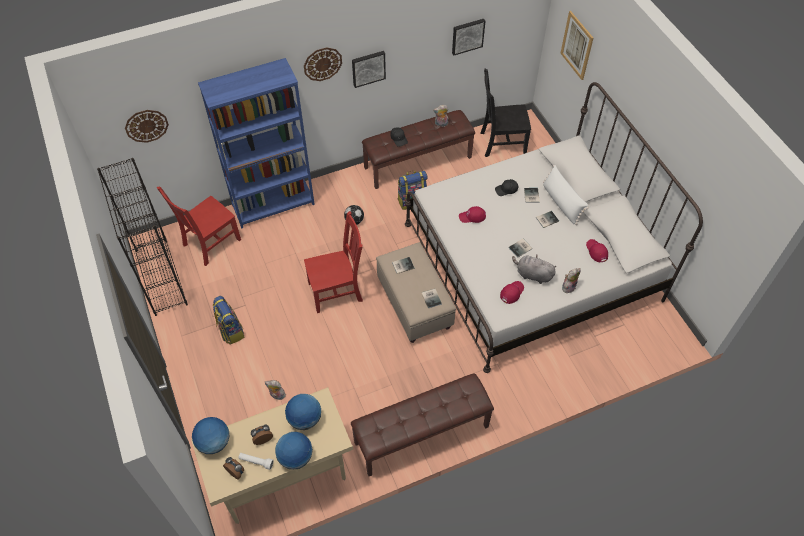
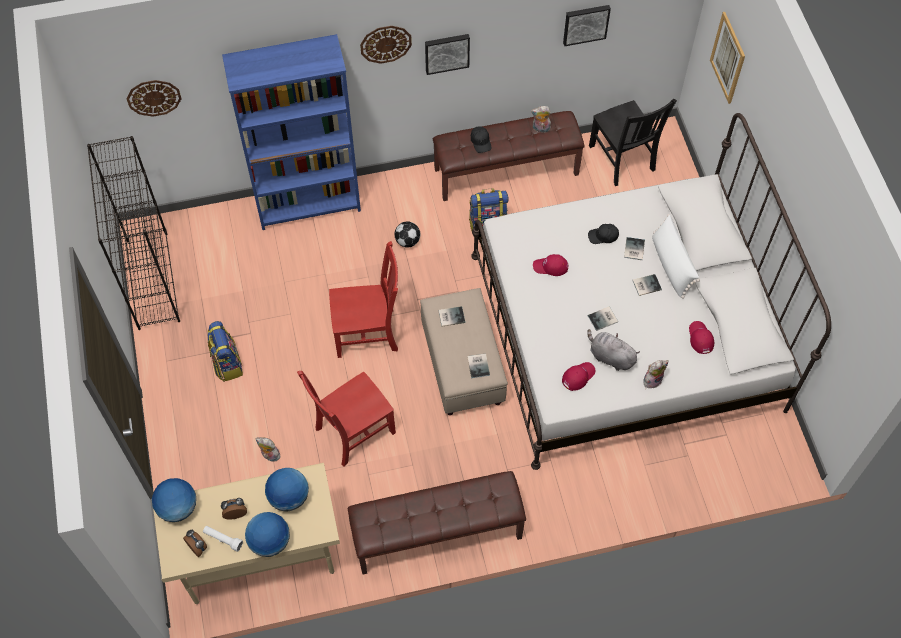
camera: 10 degrees right, 5 degrees up
red chair [157,187,241,266] -> red chair moved to [297,371,396,467]
black chair [480,69,531,157] -> black chair turned 120 degrees counterclockwise [589,99,677,186]

